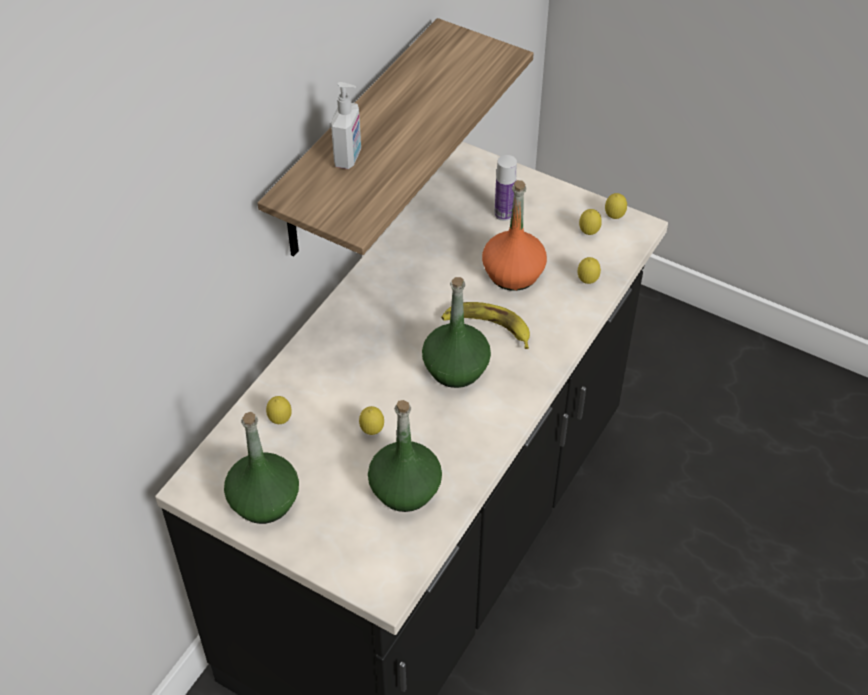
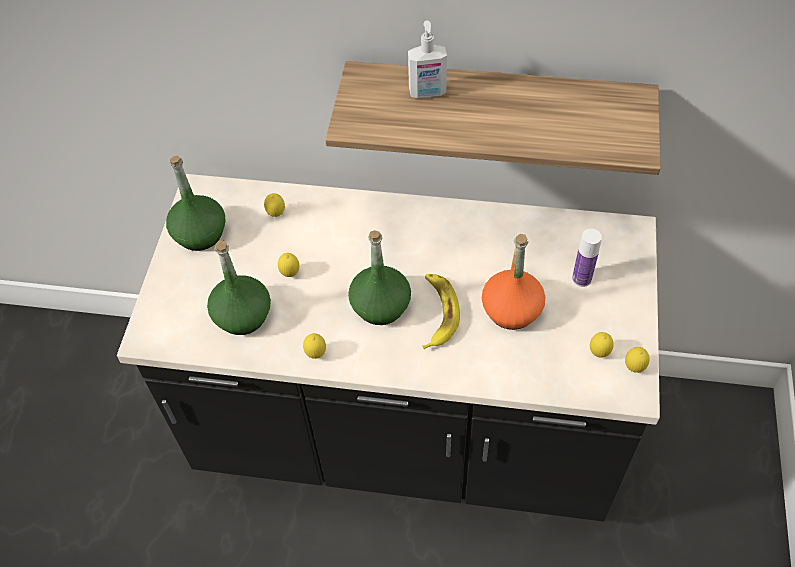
camera: 70 degrees right, 5 degrees up
lemon [578,257,601,284] -> lemon moved to [303,333,326,359]

